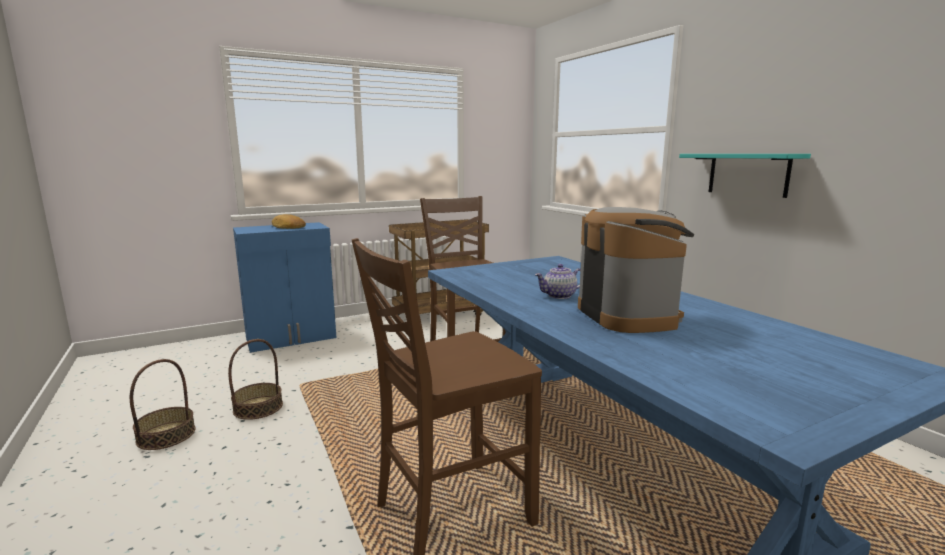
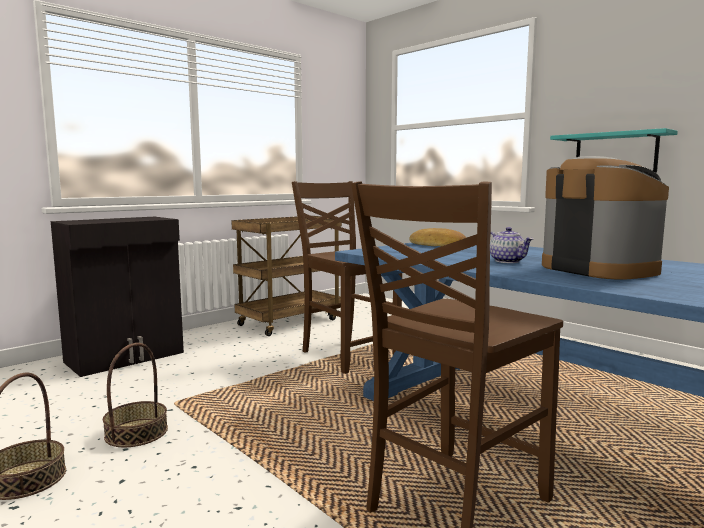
camera: 15 degrees left, 5 degrees down
blue cabinet [233,222,337,353] -> black cabinet [51,217,184,377]
bread [272,214,306,229] -> bread moved to [409,228,466,246]
teapot [535,264,581,299] -> teapot turned 90 degrees counterclockwise [490,227,533,263]

